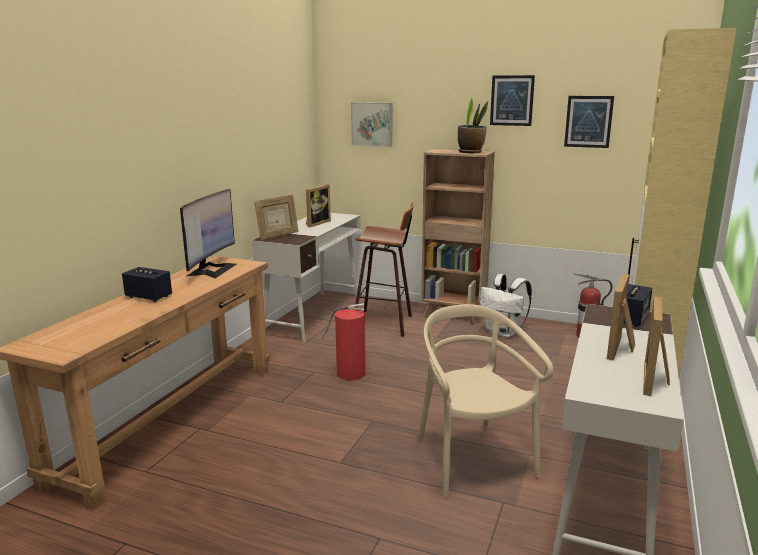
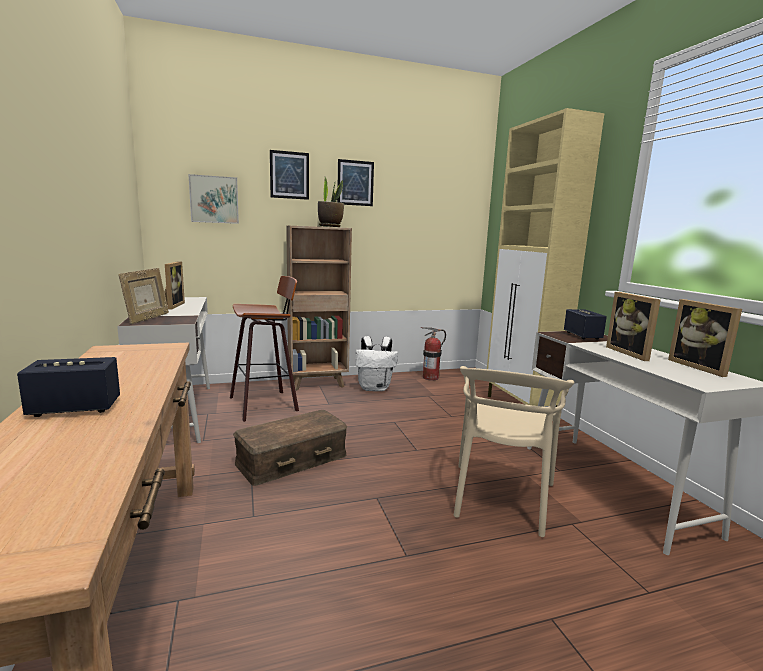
camera: 40 degrees left, 5 degrees down
monitor [180,189,236,279] -> none
fire extinguisher [322,303,366,380] -> brown storage box [233,410,347,486]
beige chair [418,304,554,497] -> beige chair turned 105 degrees counterclockwise [454,366,574,537]
picture [564,96,614,148] -> picture moved to [270,150,309,200]

